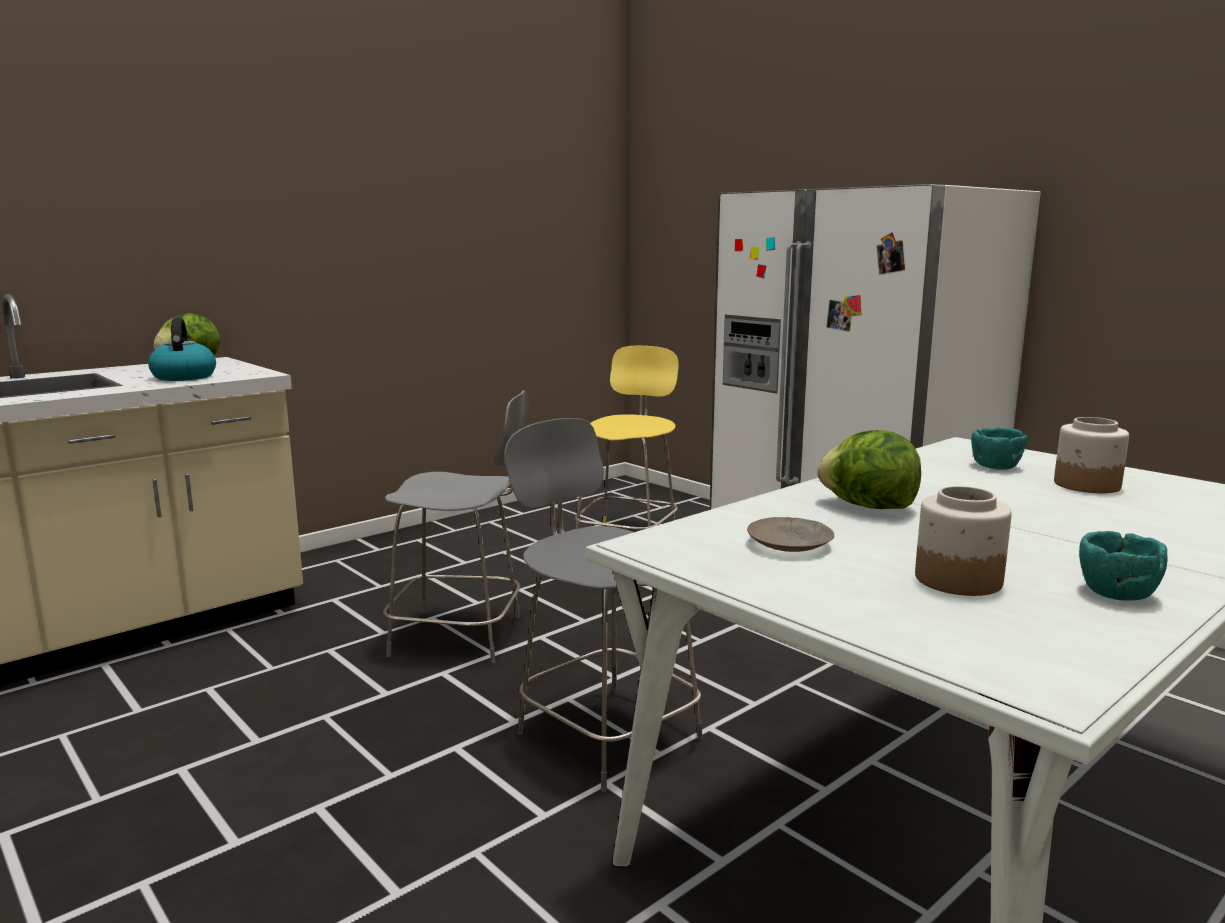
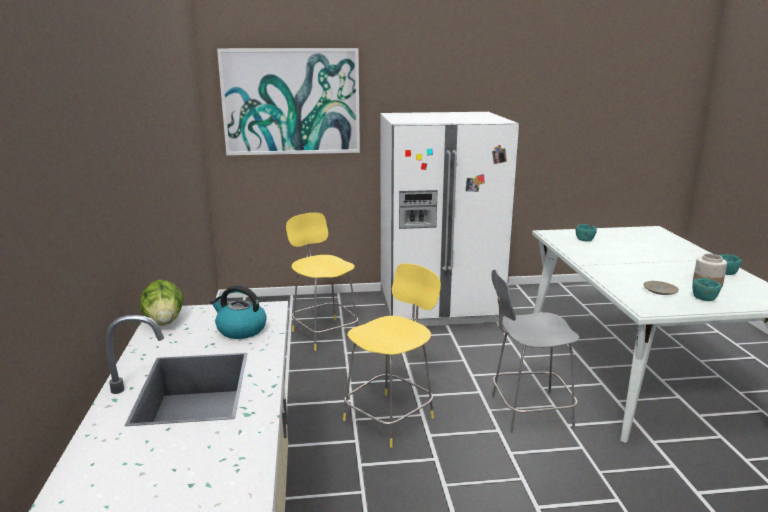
camera: 55 degrees left, 5 degrees up
grey stool [383,390,529,664] -> yellow stool [343,263,441,447]
lettuce [817,430,921,509] -> none
jar [1054,417,1129,493] -> none
none -> picture [217,48,360,155]
none -> turquoise bowl [692,278,721,301]

